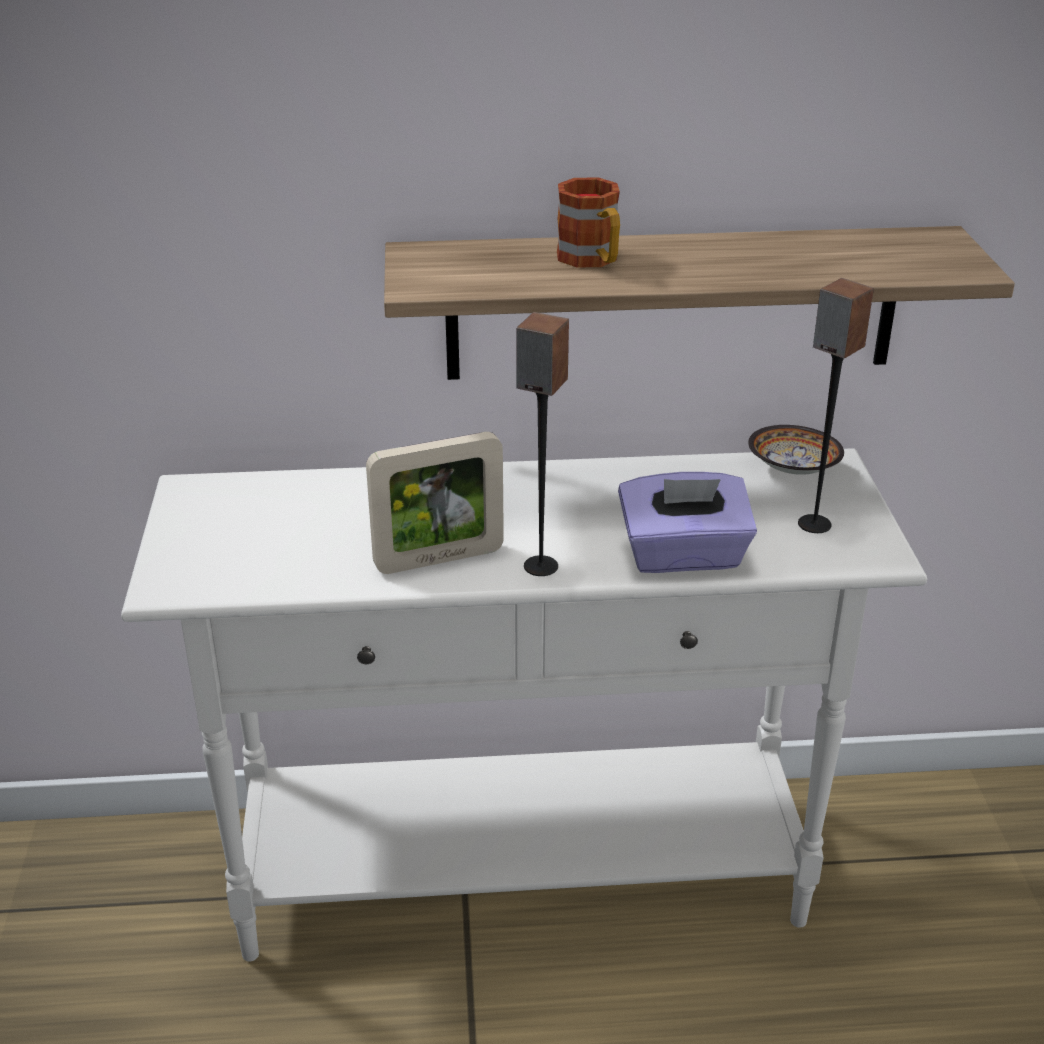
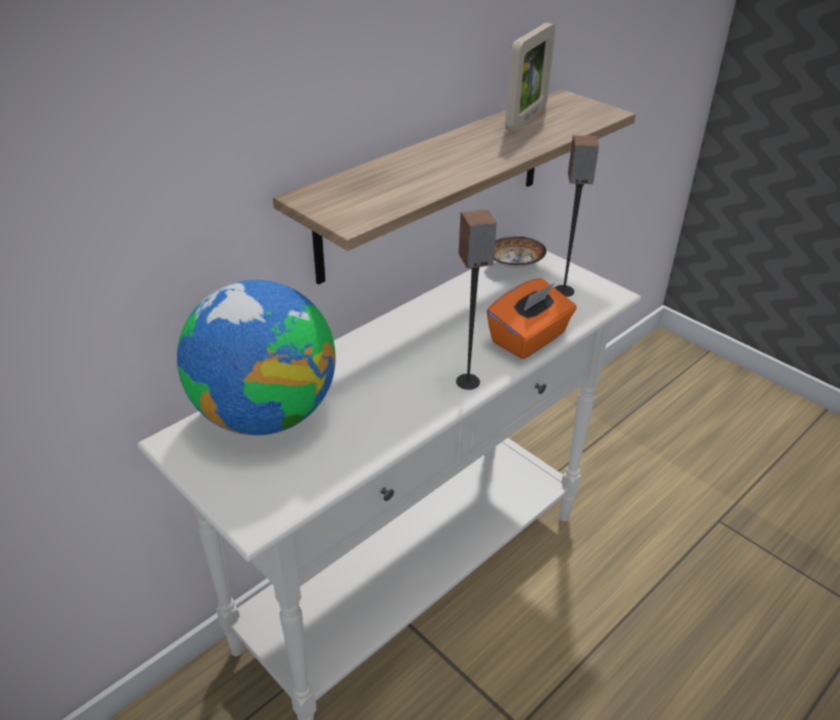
camera: 40 degrees left, 5 degrees up
picture frame [366,432,504,574] -> picture frame moved to [505,23,555,131]
mug [557,177,620,267] -> none
purple tissue box [618,472,757,573] -> orange tissue box [487,278,577,359]
none -> globe [177,280,336,435]

